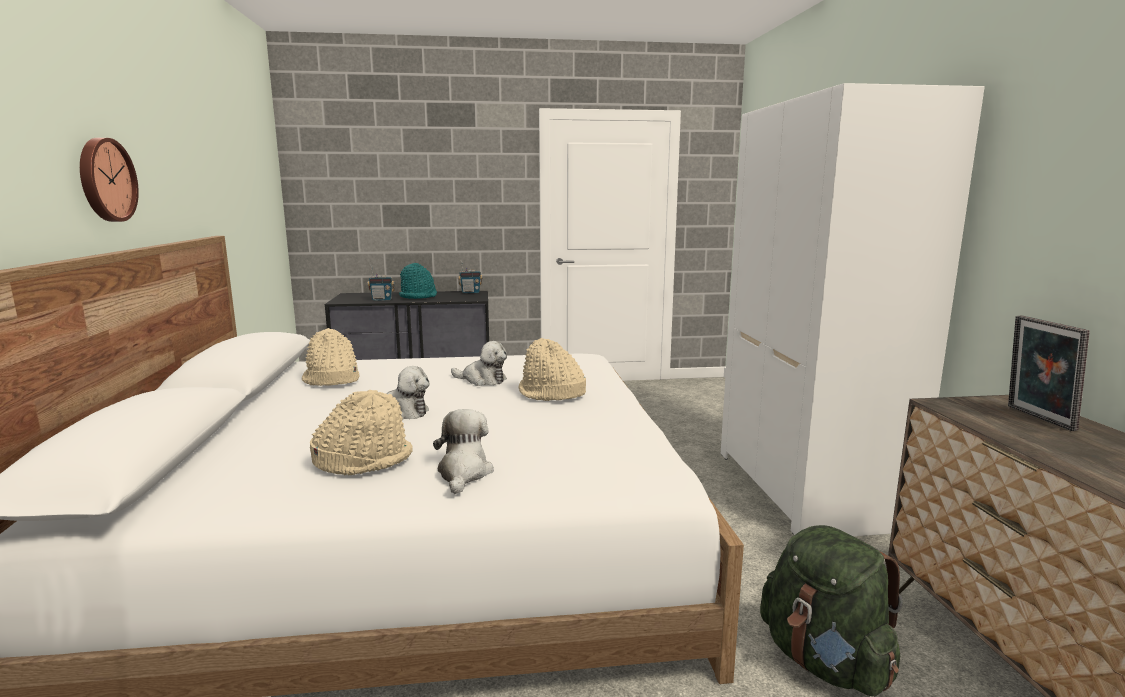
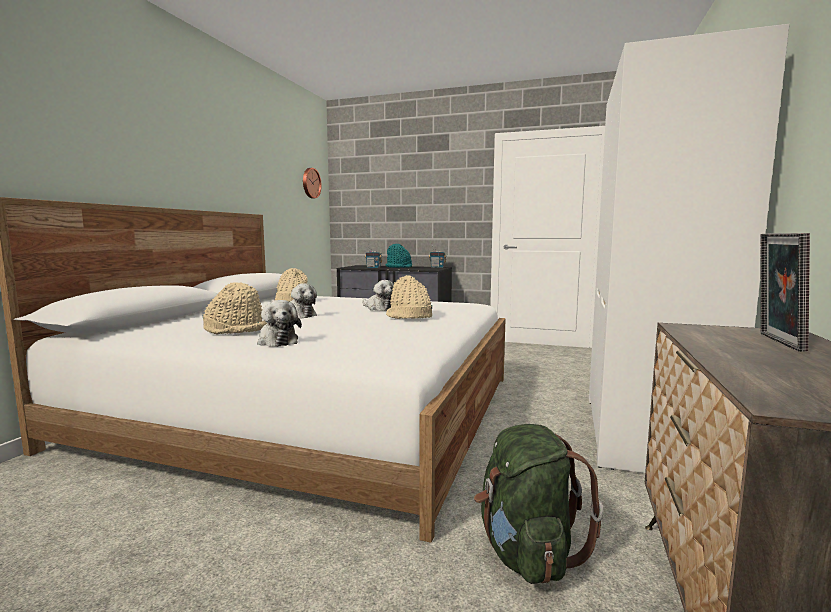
camera: 25 degrees right, 5 degrees down
wall clock [80,138,139,222] -> wall clock moved to [303,168,322,198]
plush toy [433,409,494,494] -> plush toy turned 120 degrees clockwise [257,300,302,347]

